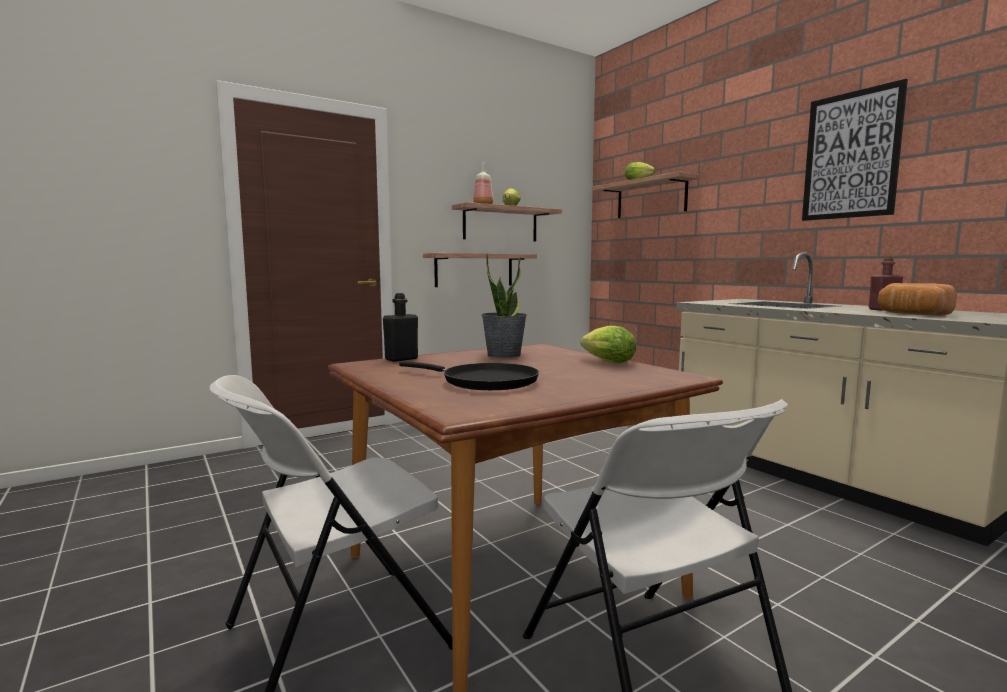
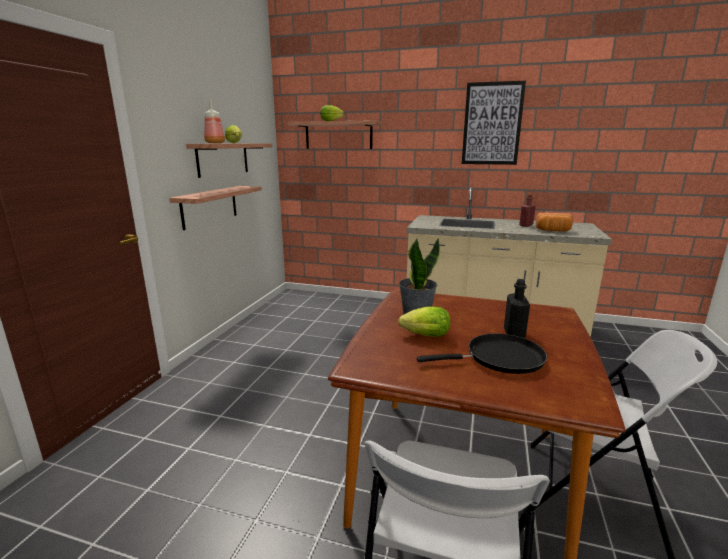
camera: 40 degrees left, 10 degrees up
black bottle [383,293,418,362] -> black bottle moved to [504,279,530,338]
lettuce [580,326,636,364] -> lettuce moved to [398,307,450,337]

